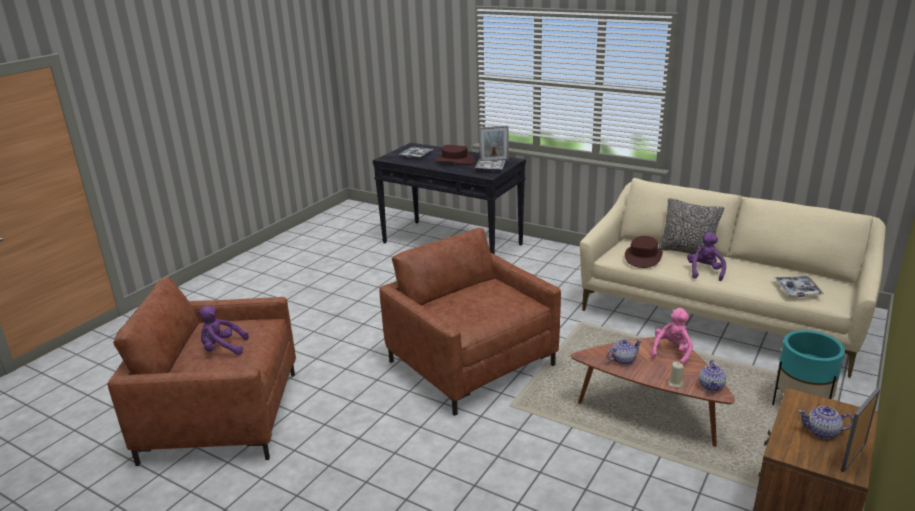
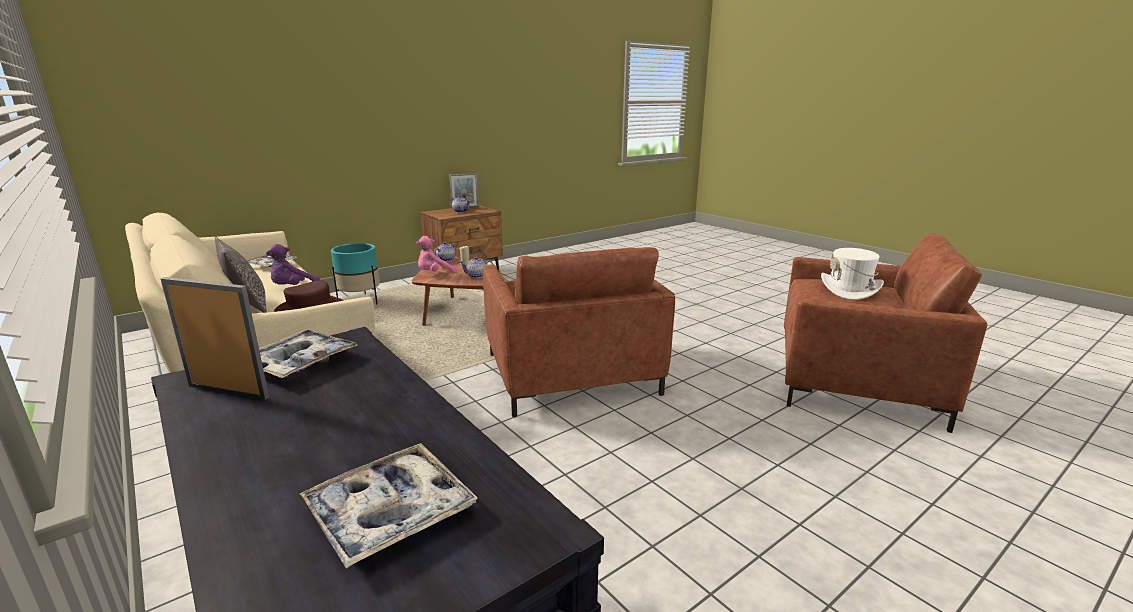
camera: 160 degrees left, 5 degrees down
purple plush toy [197,306,249,355] -> white hat [821,248,884,300]
brown hat [434,145,475,164] -> none

